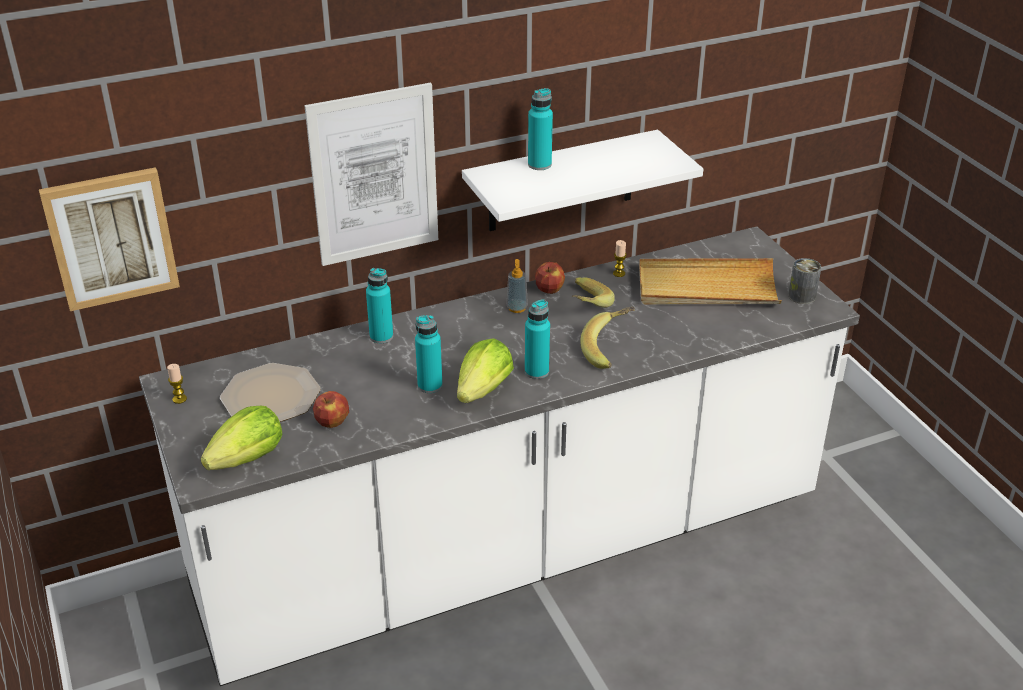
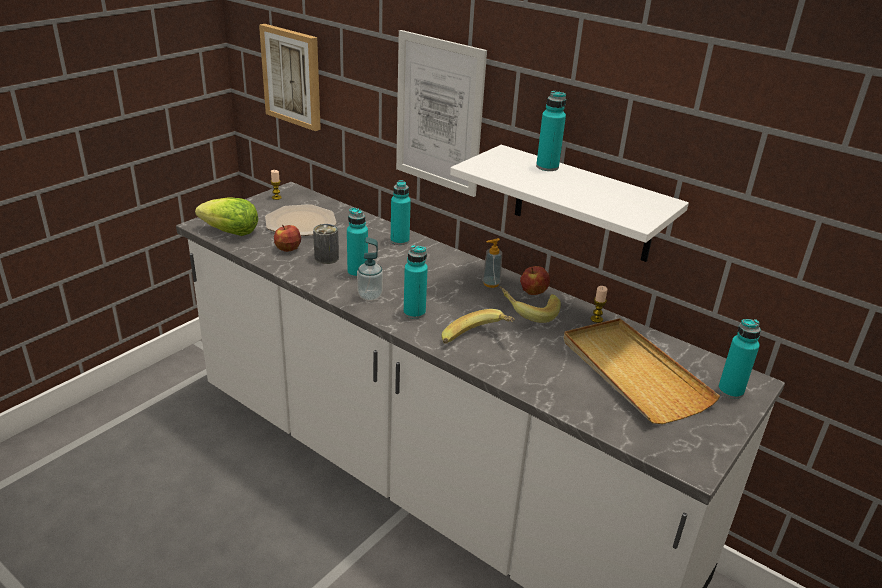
camera: 60 degrees right, 5 degrees down
lettuce [457,338,514,403] -> soap dispenser [357,237,383,301]
can [788,258,821,304] -> can moved to [313,224,339,264]
none -> turquoise bottle [718,319,761,399]

